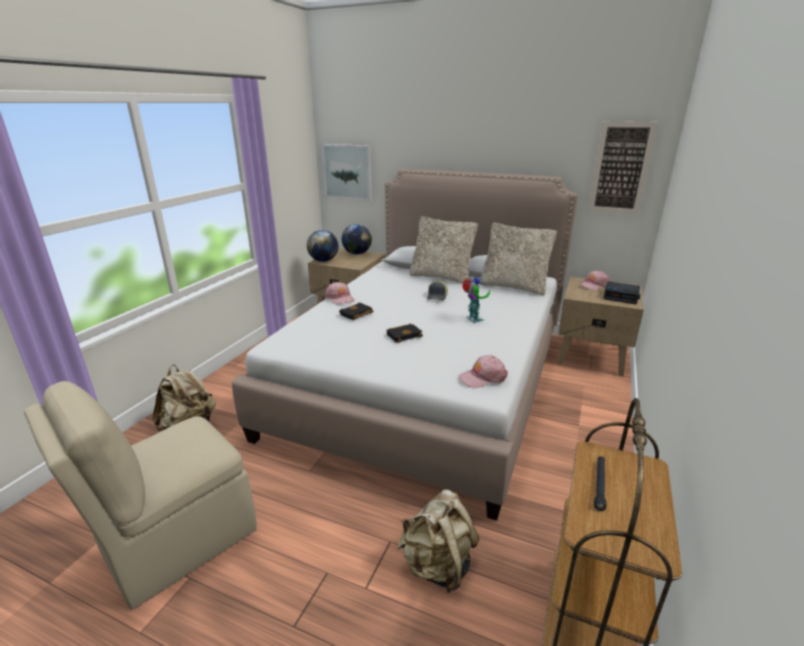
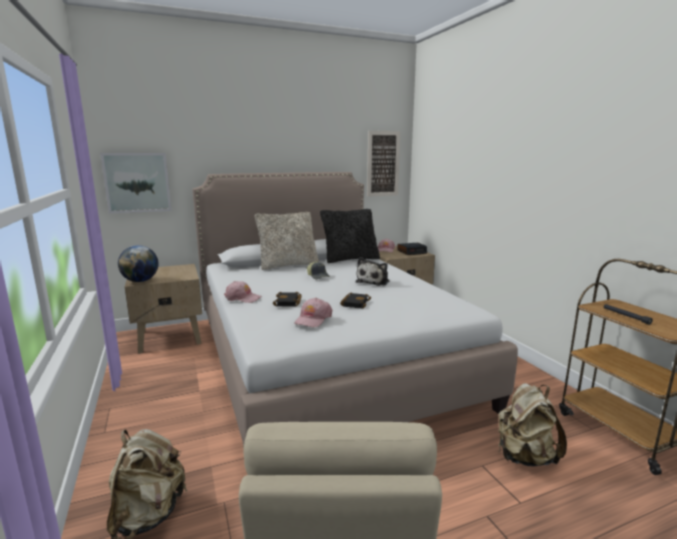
camera: 45 degrees left, 10 degrees down
globe [342,224,372,255] -> none
pink cap [459,355,508,388] -> pink cap moved to [294,298,332,327]
toy robot [462,277,490,323] -> plush toy [356,257,390,286]
beige pillow [480,223,557,295] -> black pillow [320,209,380,263]

